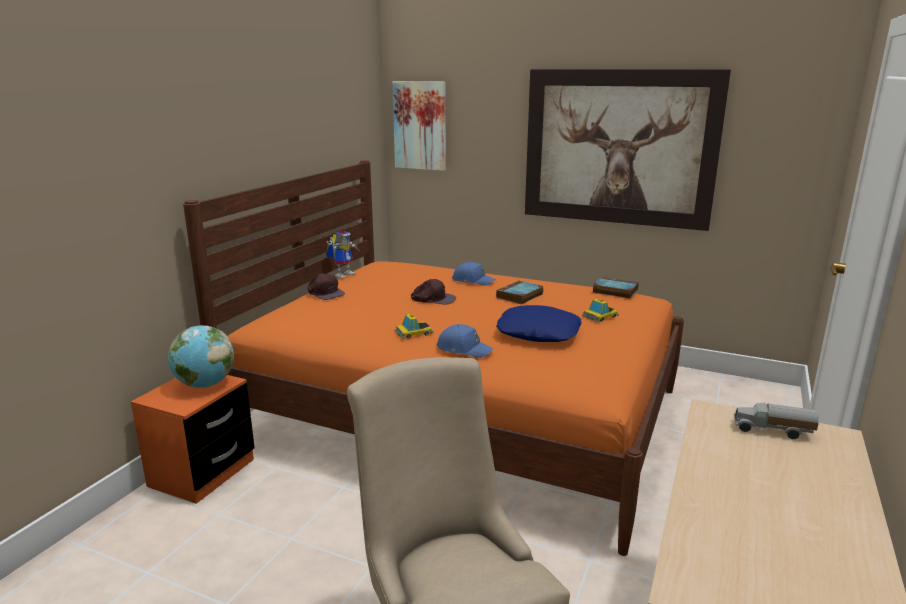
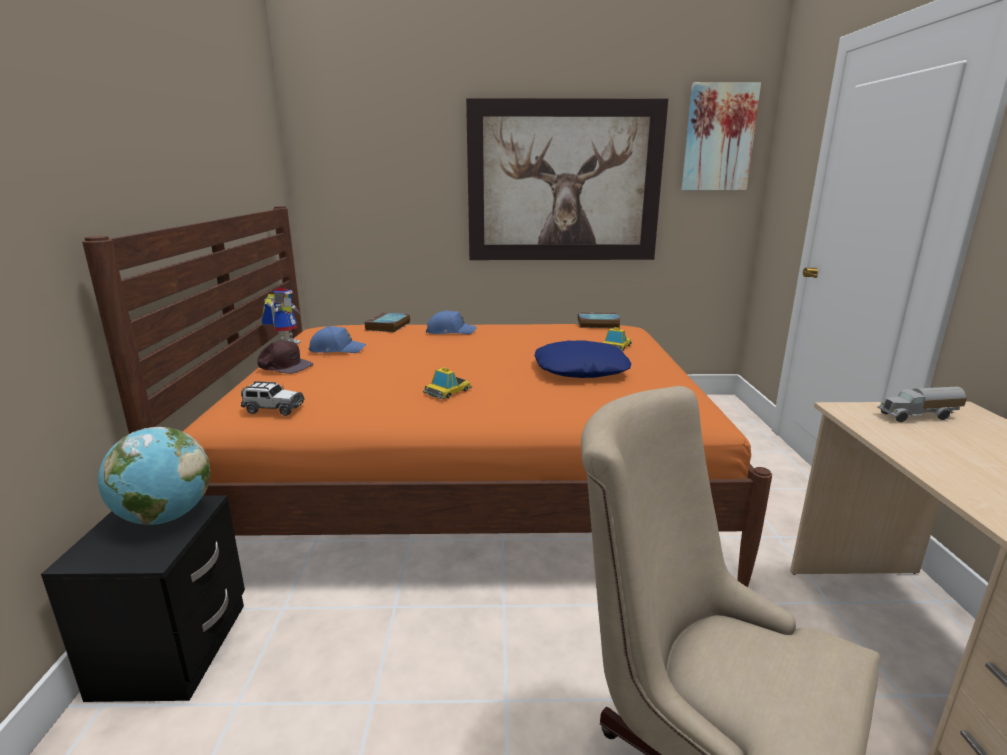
camera: 25 degrees left, 0 degrees up
orange nightstand [131,375,255,504] -> black nightstand [41,495,245,702]
picture [393,81,446,171] -> picture moved to [682,82,761,191]
brown cap [411,279,456,304] -> none
blue cap [437,324,494,358] -> blue cap moved to [309,326,366,353]
book [496,280,543,304] -> book moved to [365,312,410,332]
none -> toy car [241,381,304,416]

